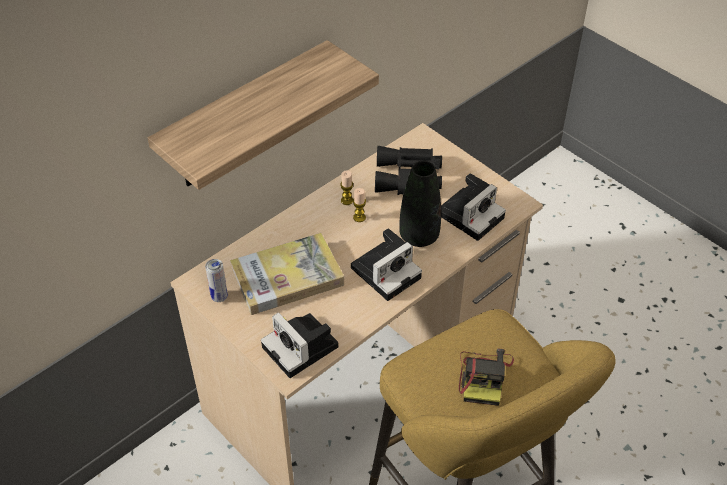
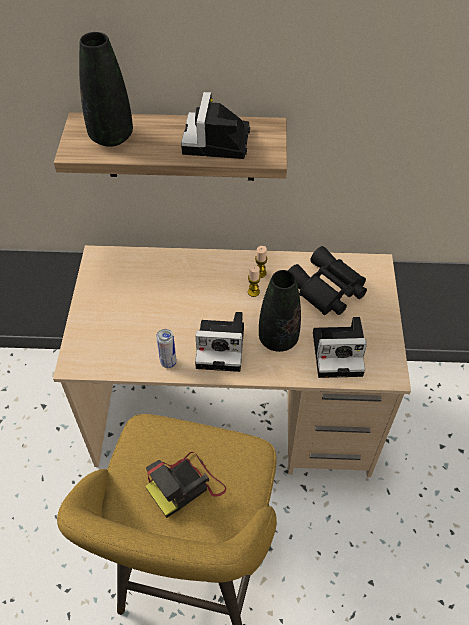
camera: 45 degrees right, 5 degrees up
can [205,259,228,302] -> can moved to [156,329,177,368]
book [230,233,344,315] -> none
camera [261,312,339,378] -> camera moved to [181,92,250,159]
none -> black vase [79,32,133,147]

